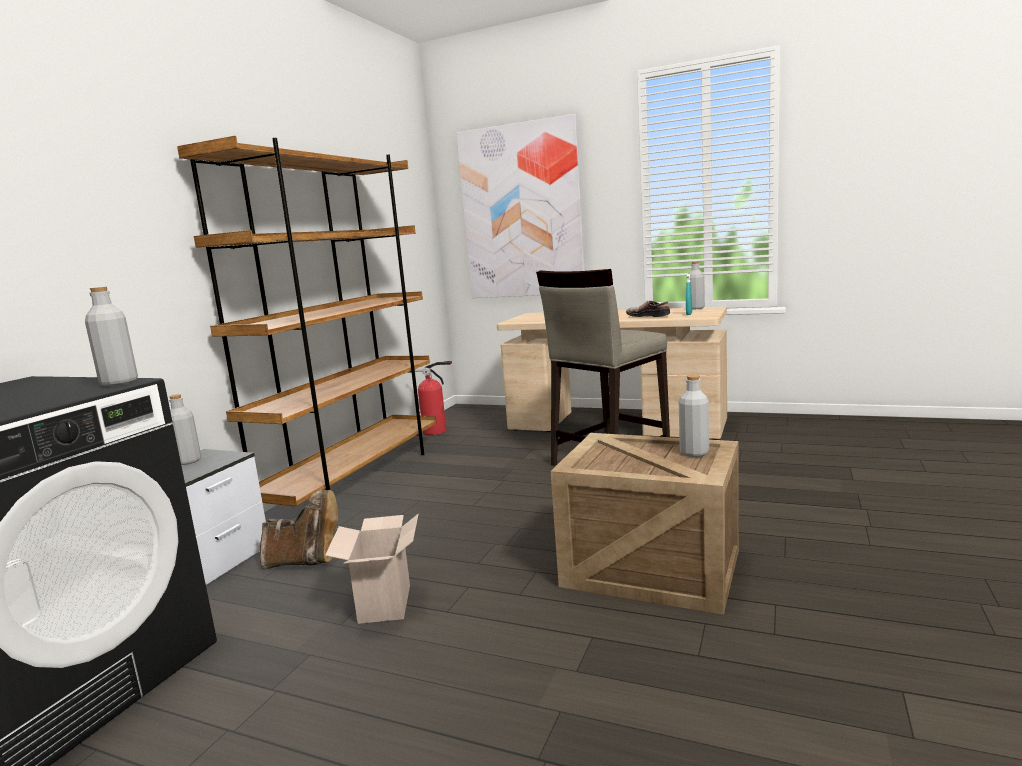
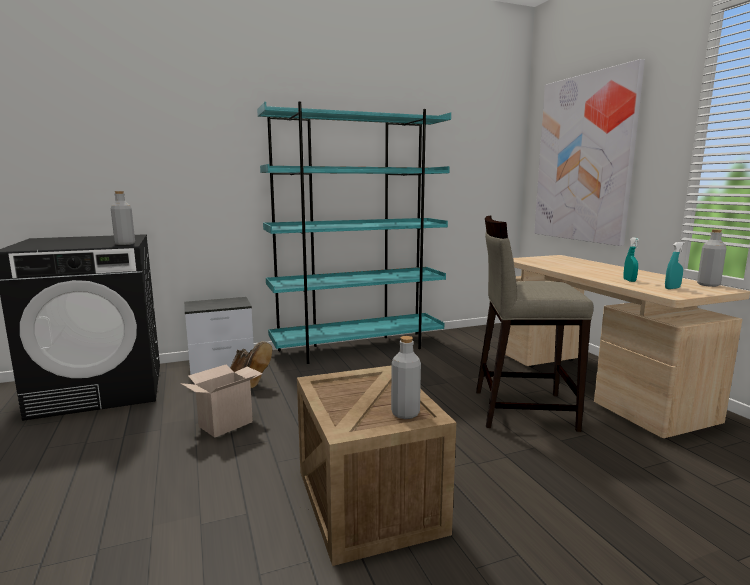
camera: 45 degrees right, 0 degrees up
grey bottle [168,394,201,465] -> none
brown bookcase [177,136,436,507] -> turquoise bookcase [257,101,451,364]
fire extinguisher [415,361,452,435] -> none
shoe [626,301,670,317] -> turquoise spray bottle [623,237,639,282]

